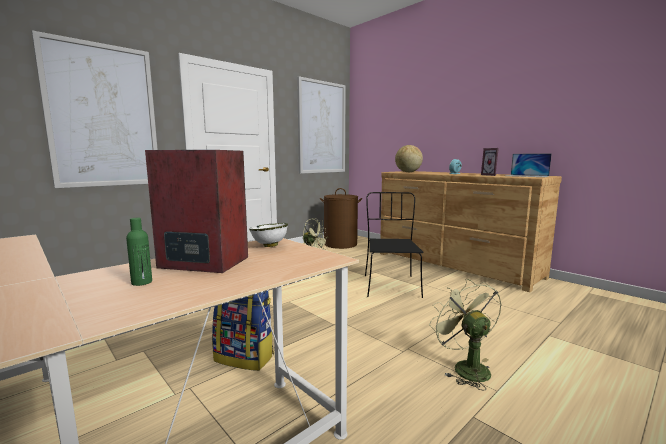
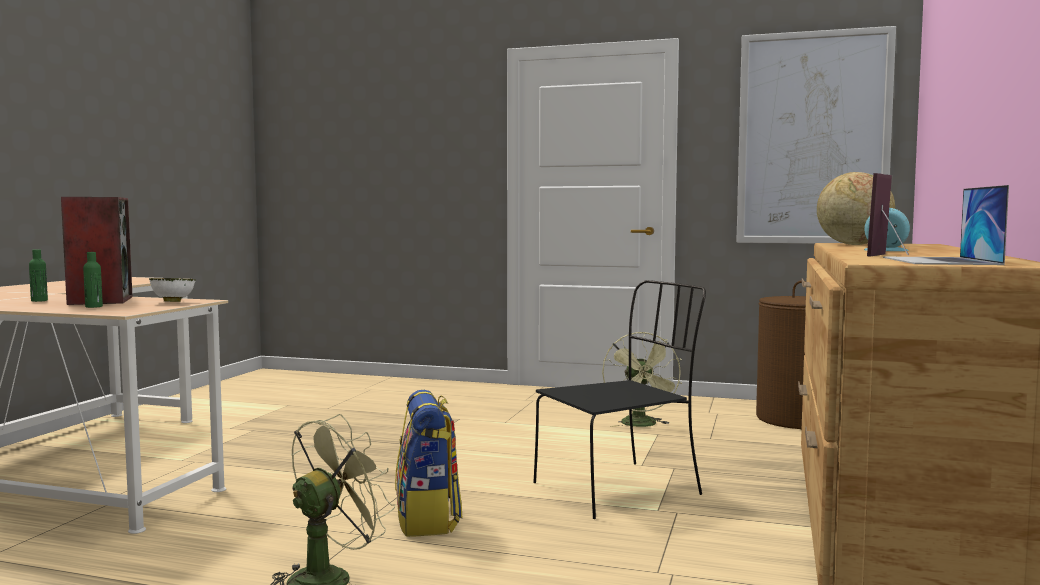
camera: 60 degrees right, 5 degrees down
picture [32,30,158,188] -> none
backpack [212,291,274,371] -> backpack moved to [395,390,462,537]
none -> green bottle [83,252,103,308]

